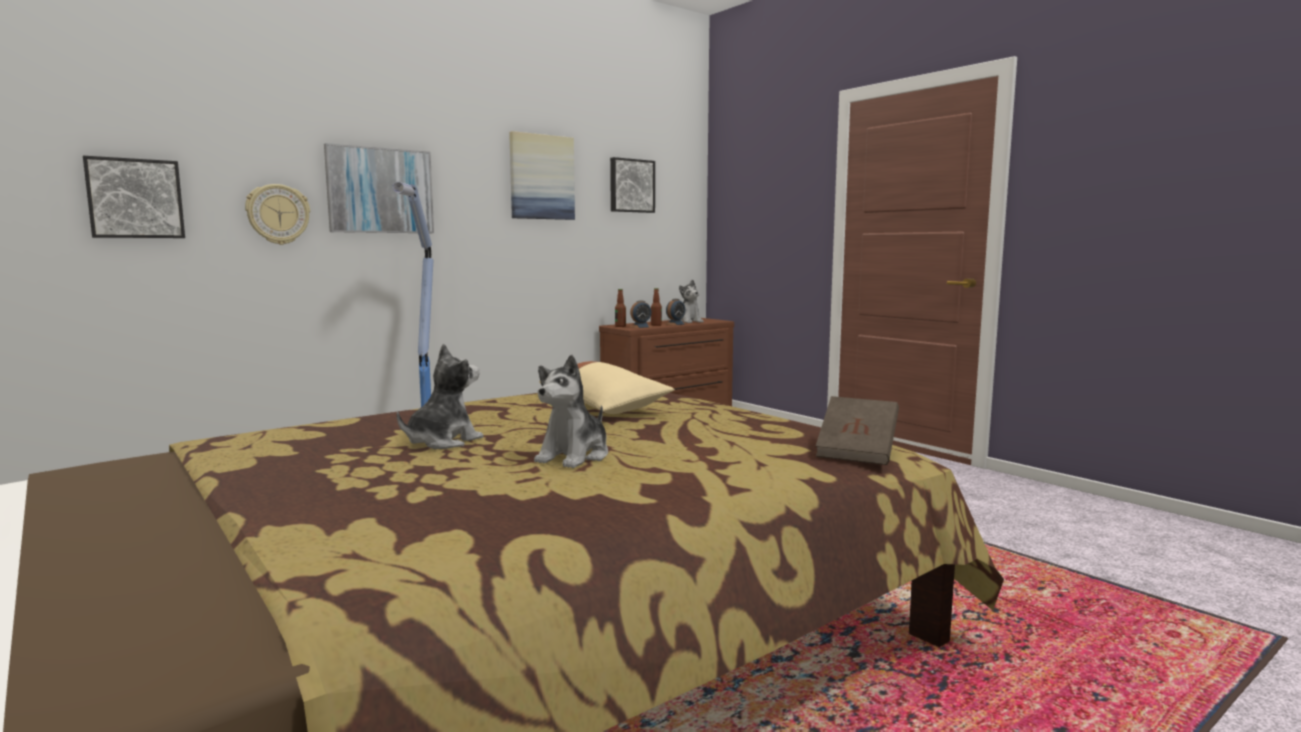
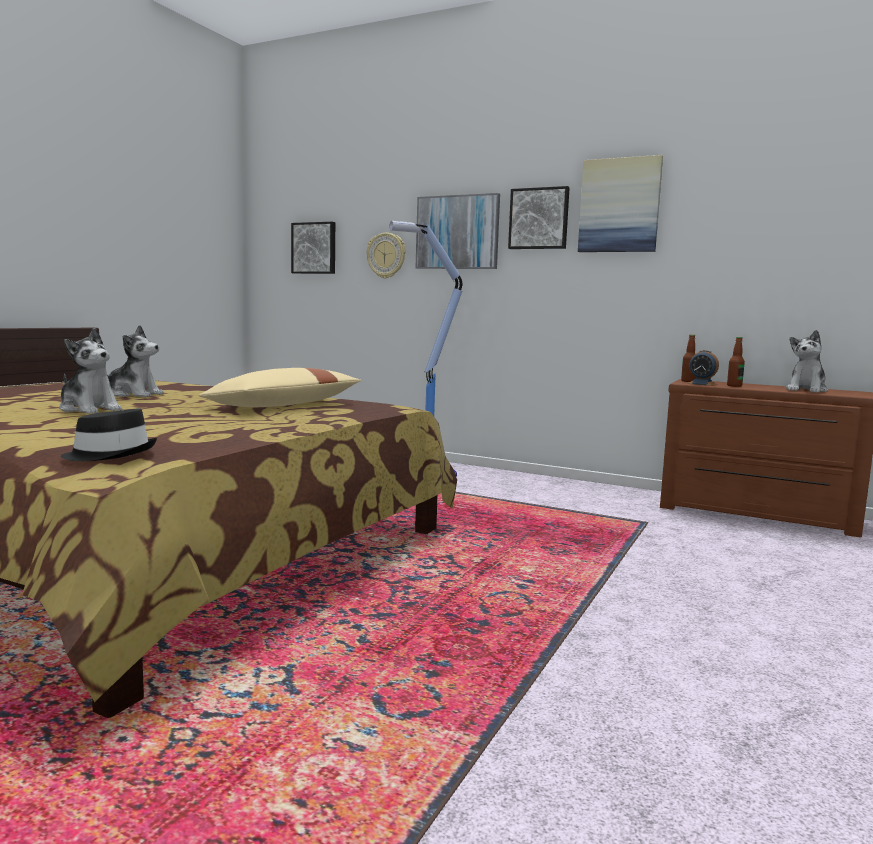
camera: 65 degrees right, 0 degrees up
plush toy [534,355,608,468] -> plush toy turned 150 degrees counterclockwise [59,328,122,414]
picture [610,157,655,213] -> picture moved to [508,186,570,249]
alarm clock [664,299,686,326] -> none
brown book [816,396,899,465] -> black hat [61,408,157,461]

